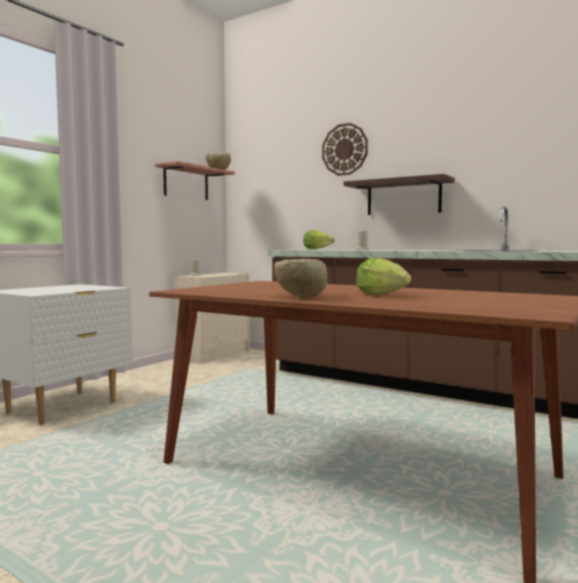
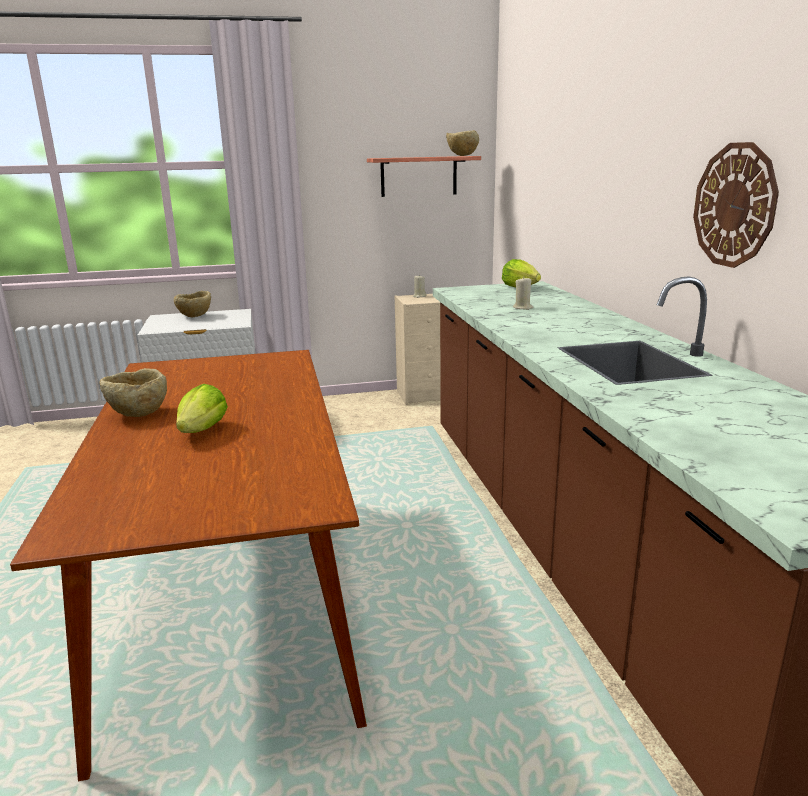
camera: 45 degrees right, 15 degrees up
wall clock [322,123,368,176] -> wall clock moved to [693,142,779,268]
shelf [344,174,455,215] -> none
none -> beige bowl [174,291,211,317]

